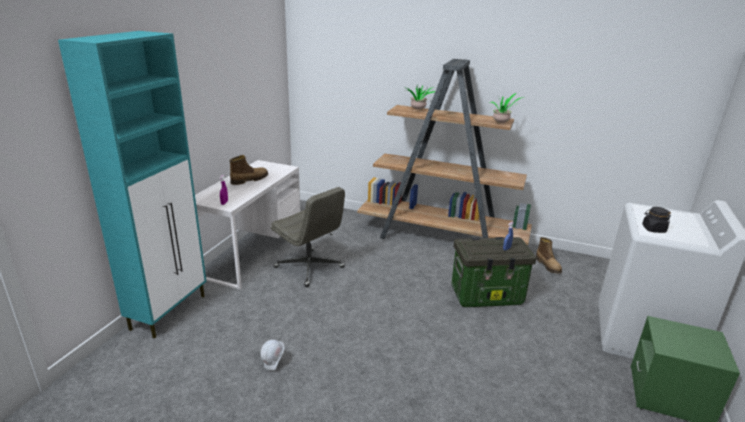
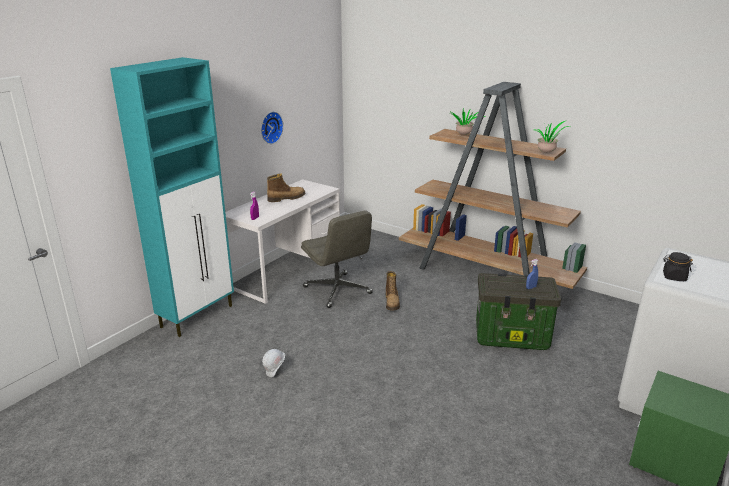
camera: 15 degrees right, 0 degrees up
boot [536,237,562,273] -> boot moved to [386,271,400,311]
none -> wall clock [261,112,283,144]

